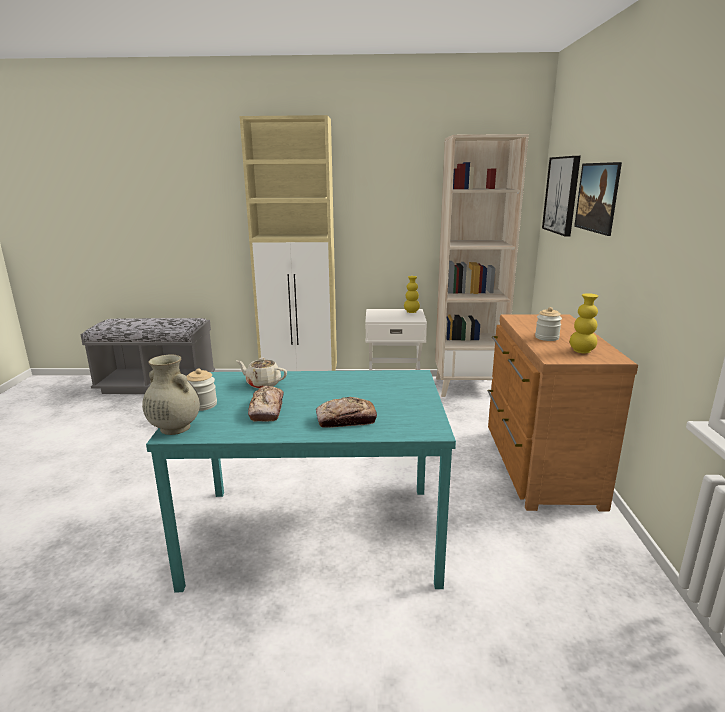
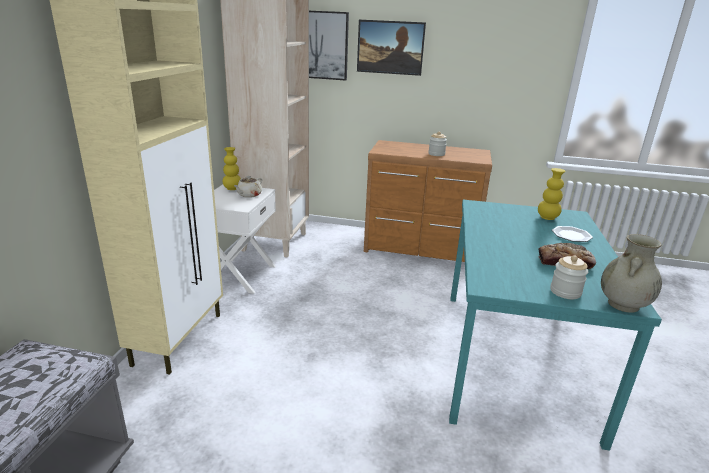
camera: 80 degrees left, 5 degrees up
beige teapot [236,358,287,389] -> beige teapot moved to [234,176,262,198]
bread [316,397,377,428] -> plate [552,226,593,242]
yellow vase [570,293,598,353] -> yellow vase moved to [538,168,565,220]

